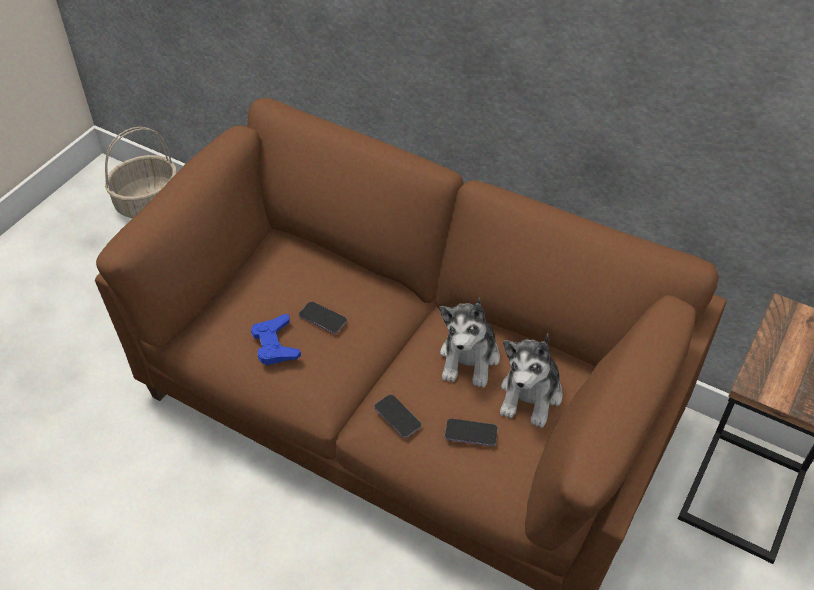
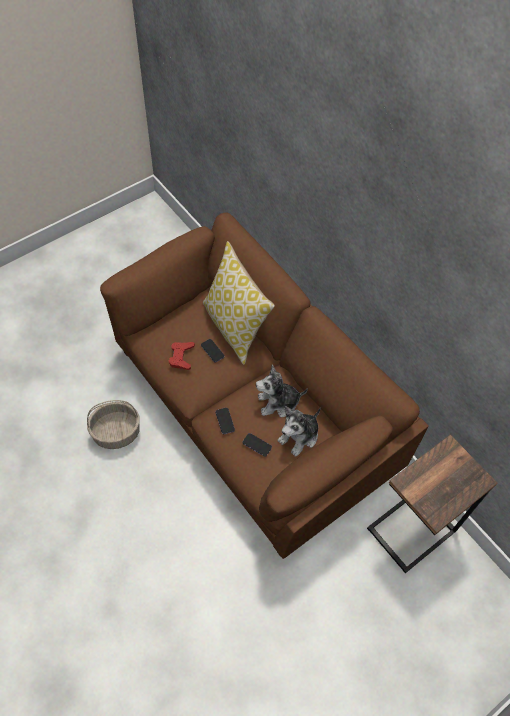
camera: 20 degrees right, 10 degrees up
basket [105,127,177,218] -> basket moved to [87,400,140,449]
blue game controller [251,314,301,365] -> red game controller [169,342,195,370]
plush toy [439,297,500,388] -> plush toy turned 45 degrees clockwise [256,365,308,417]
none -> pillow [203,241,275,365]

